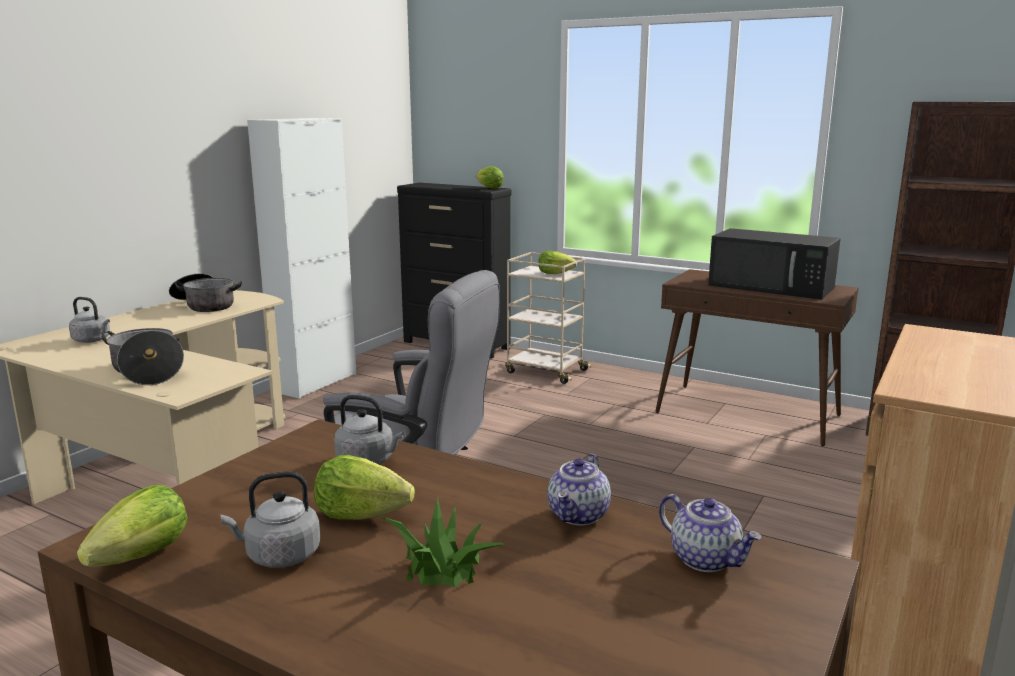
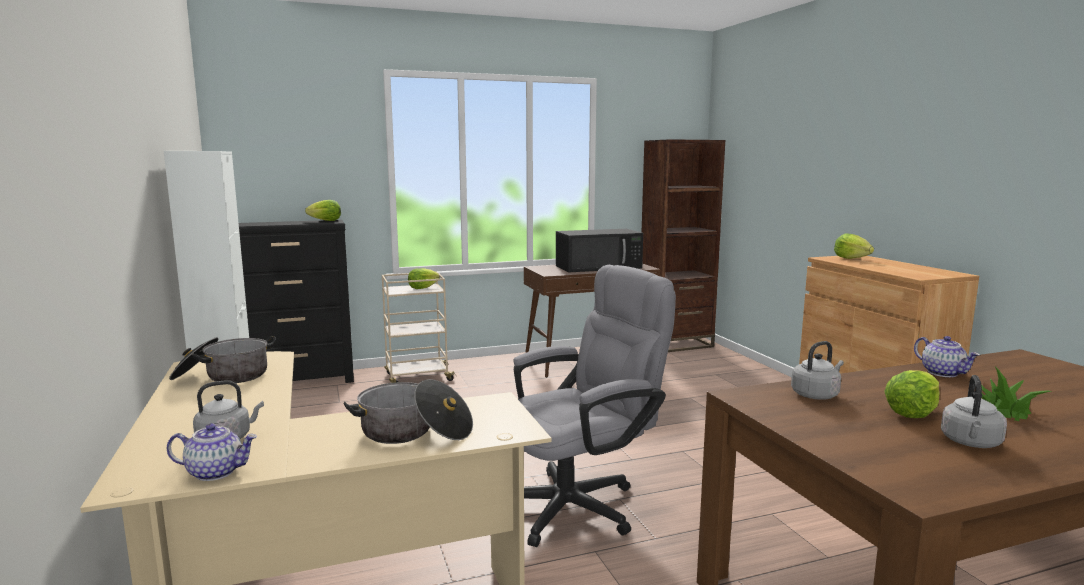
camera: 50 degrees left, 5 degrees down
lettuce [77,485,188,567] -> lettuce moved to [834,233,874,259]
teapot [659,494,761,572] -> teapot moved to [167,423,257,481]

